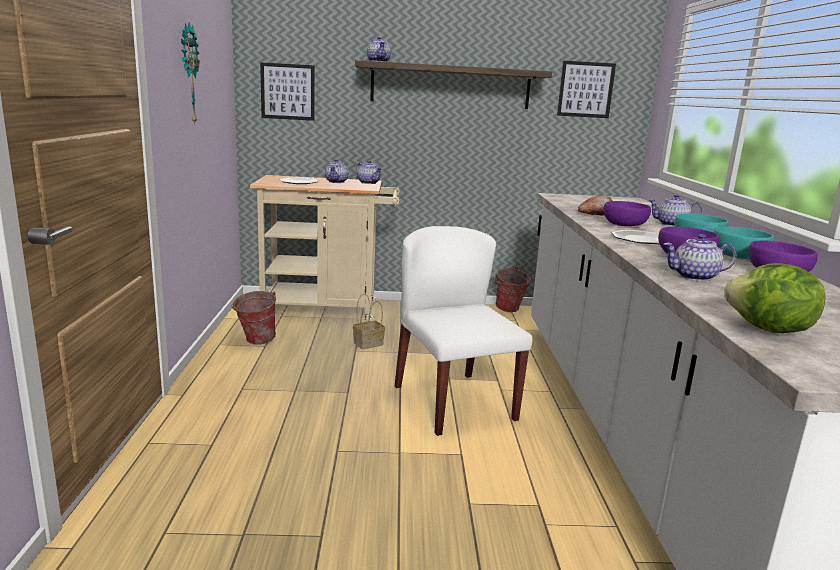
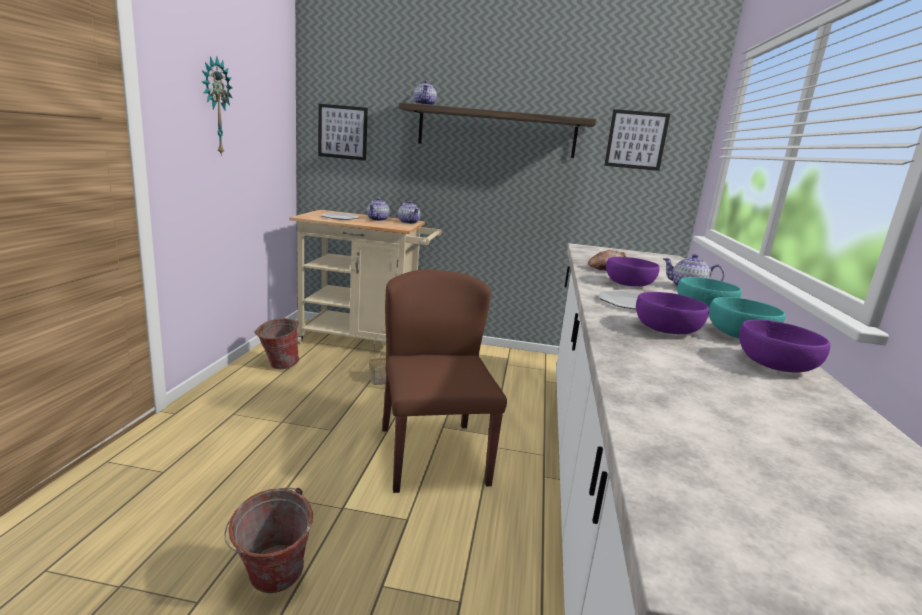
camera: 10 degrees right, 0 degrees up
white chair [395,226,533,436] -> brown chair [382,269,507,493]
bucket [494,267,531,312] -> bucket moved to [224,487,313,593]
teapot [664,234,737,281] -> none
lettuce [724,263,826,333] -> none

